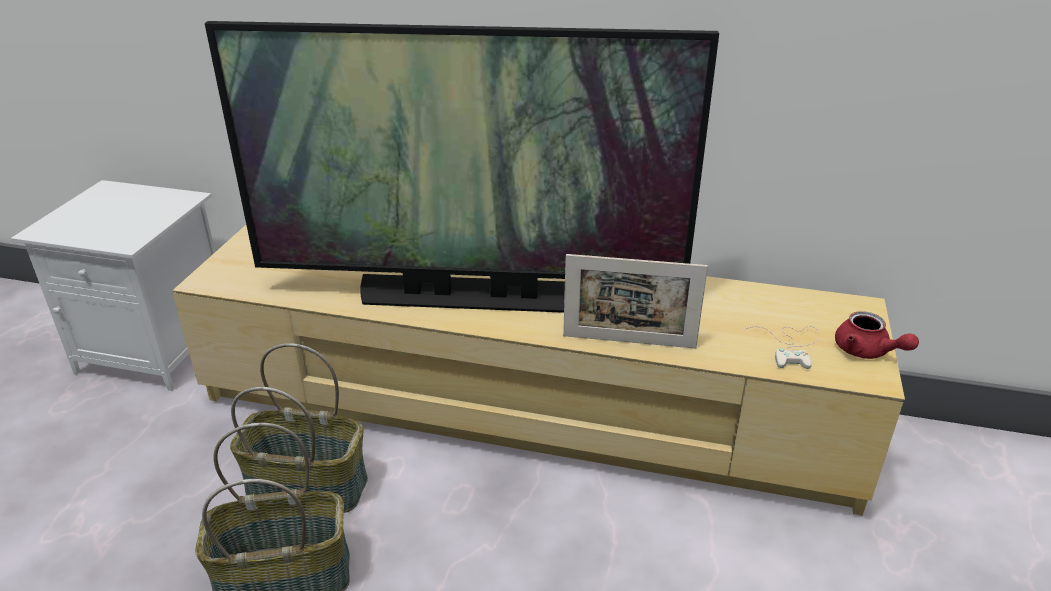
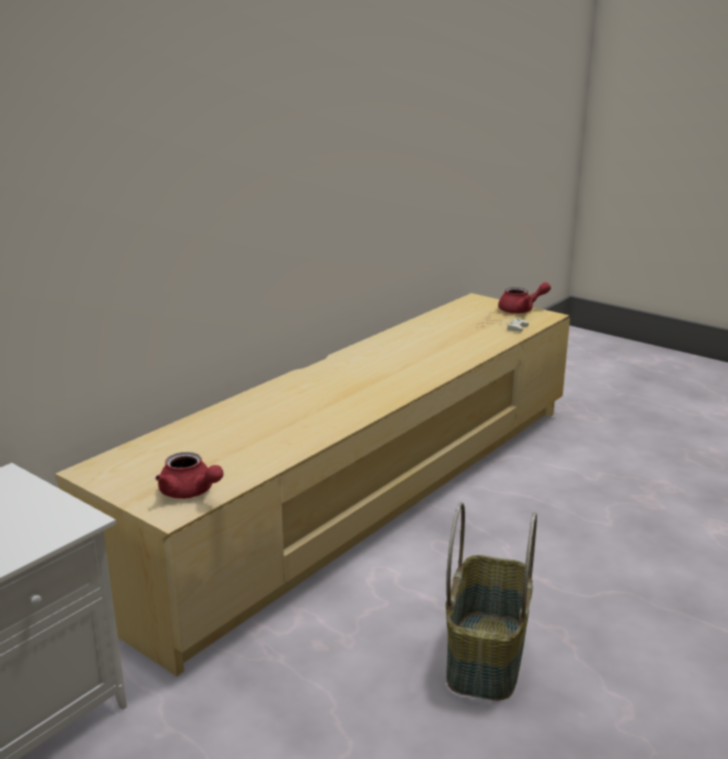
camera: 65 degrees left, 10 degrees down
television [205,21,719,313] -> none
basket [230,343,368,513] -> none
picture frame [563,254,708,349] -> none
none -> red teapot [155,452,224,499]

